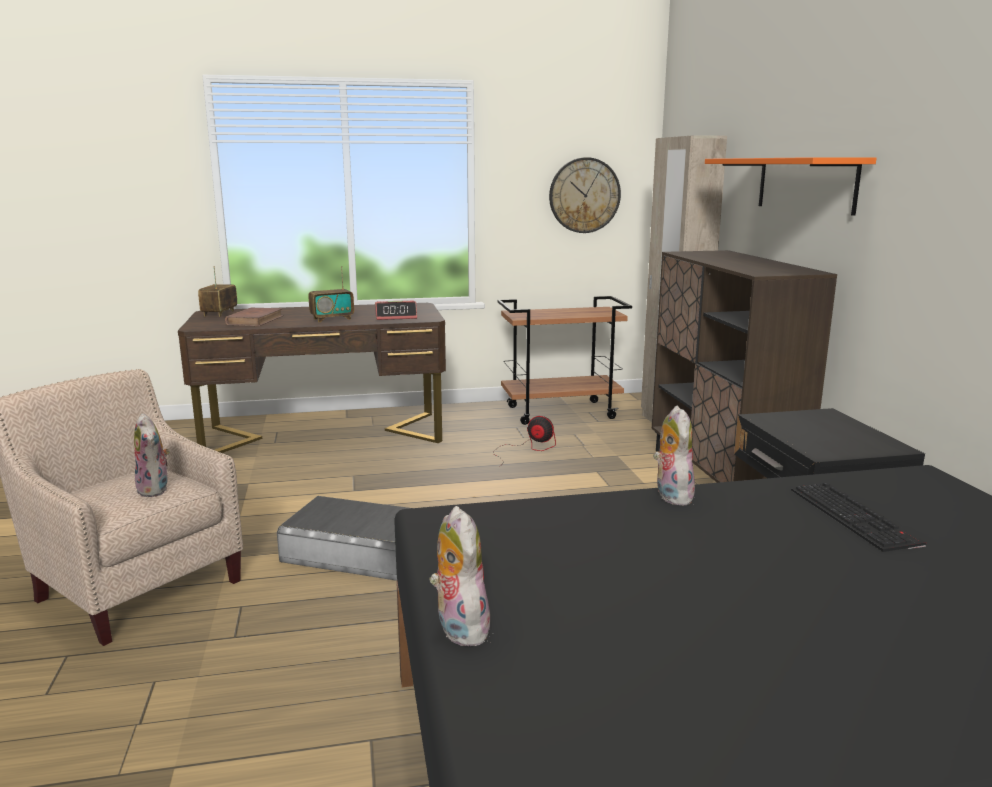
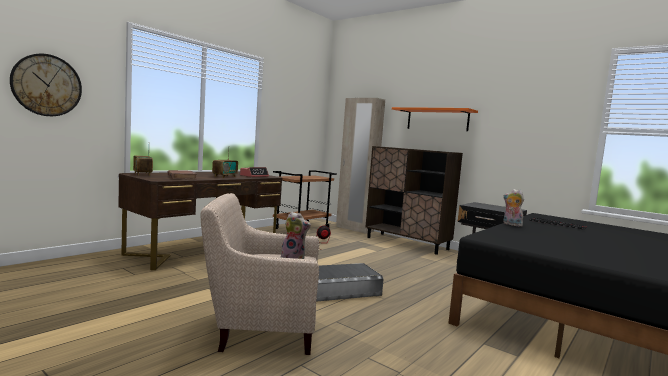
camera: 40 degrees left, 10 degrees down
plush toy [430,506,490,646] -> none
wall clock [549,157,621,233] -> wall clock moved to [10,54,82,116]

